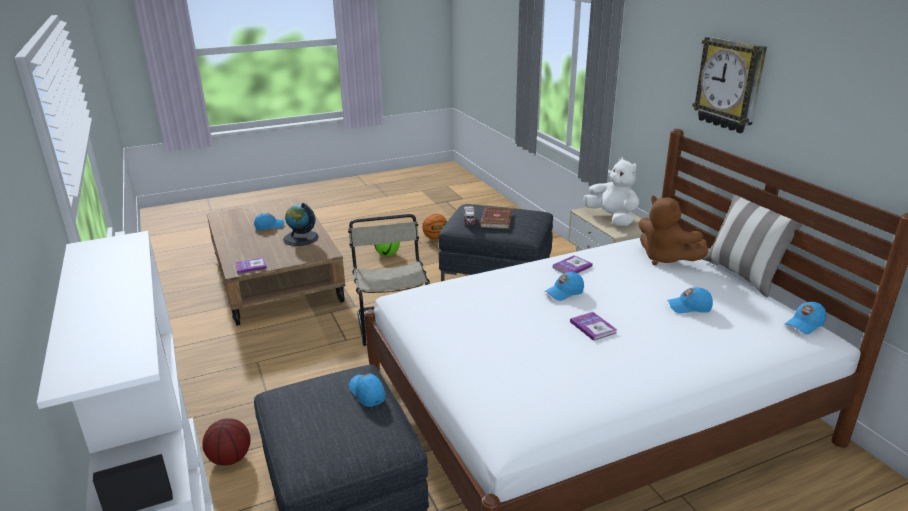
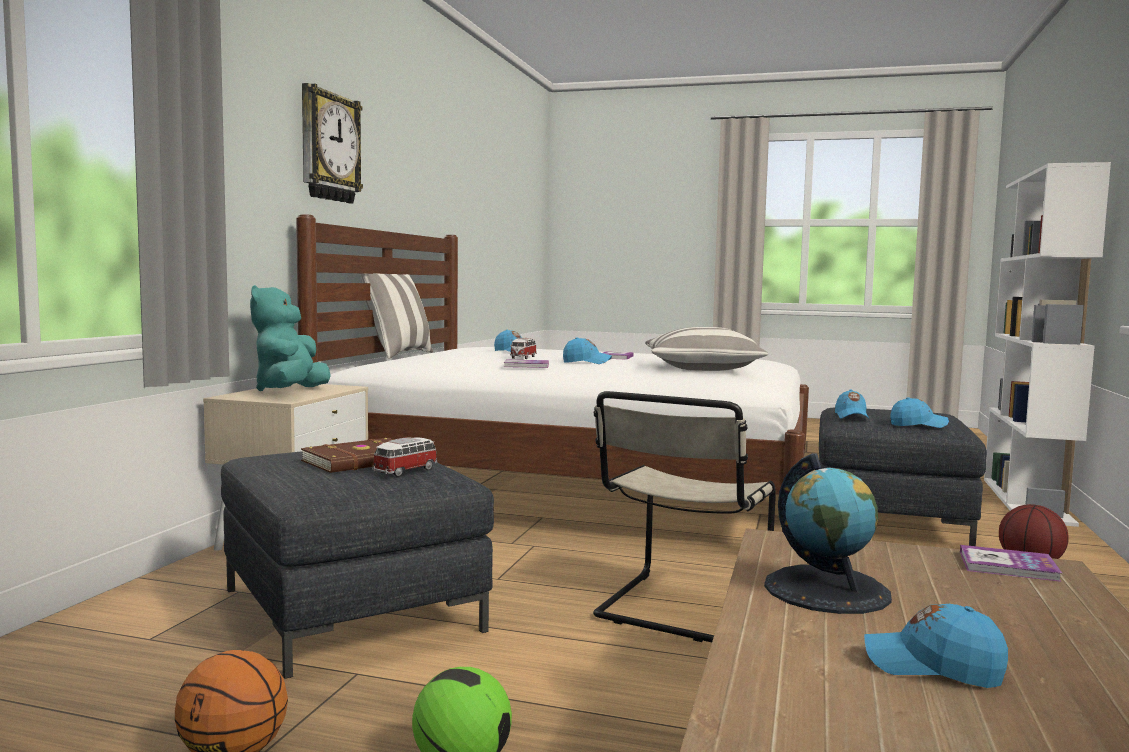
camera: 140 degrees left, 20 degrees down
white plush toy [583,157,639,226] -> turquoise plush toy [250,285,331,391]
brown plush toy [639,196,708,265] -> none
blue cap [785,302,826,334] -> blue cap moved to [890,397,949,428]
none -> toy car [510,338,537,359]
none -> pillow [645,327,768,371]

